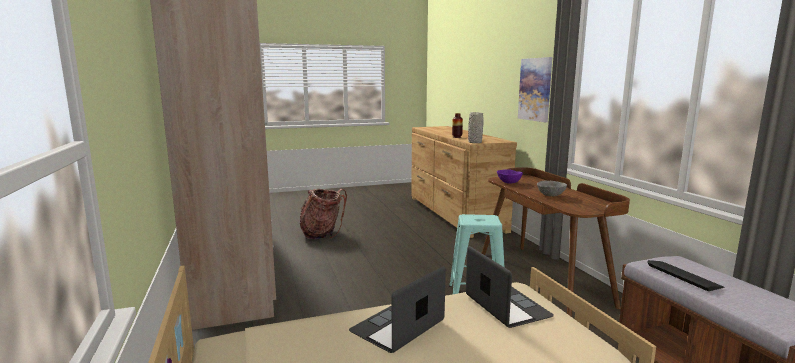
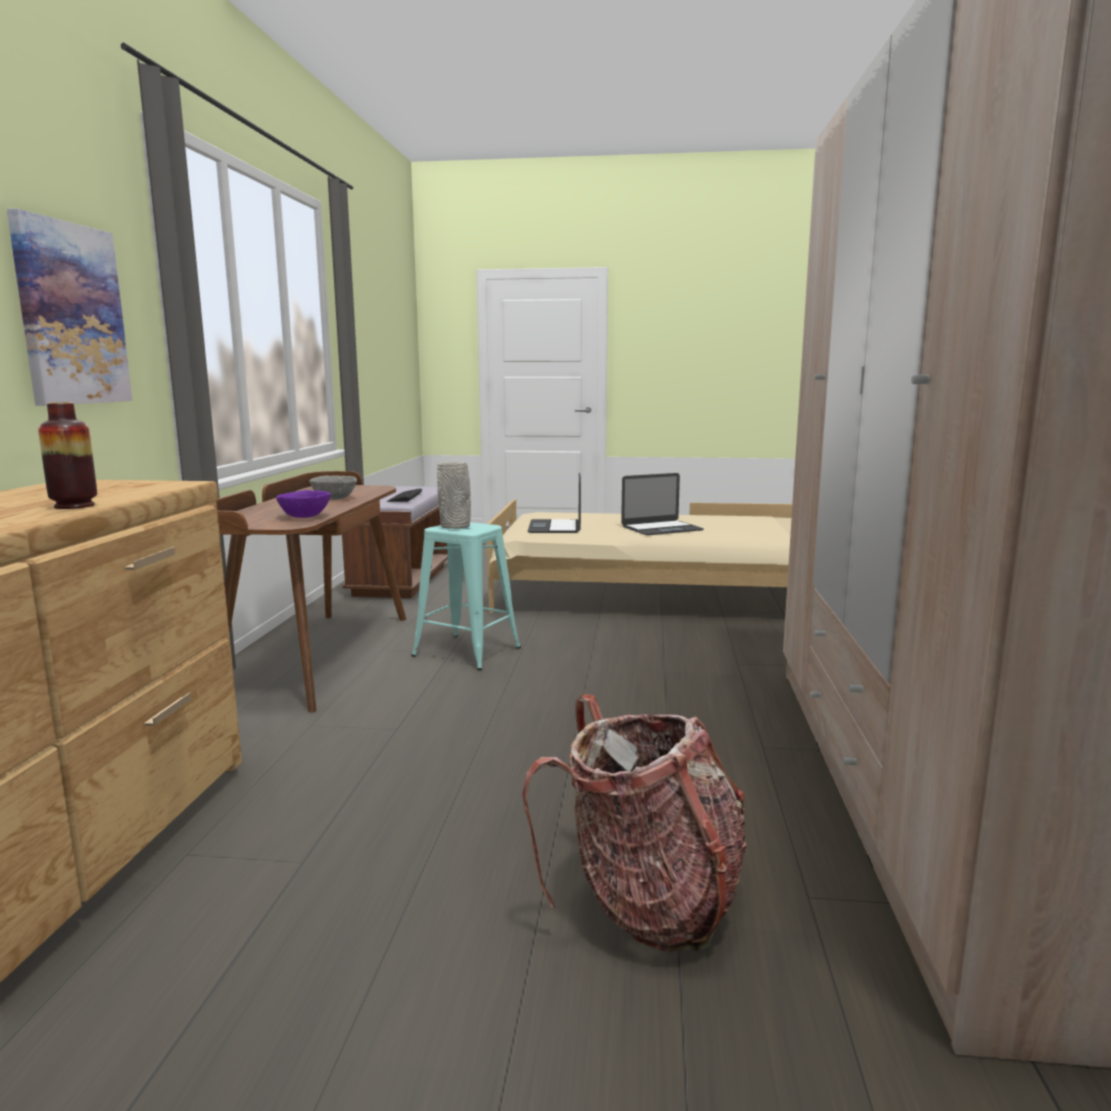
camera: 155 degrees left, 0 degrees up
grey vase [468,112,484,143] -> grey vase moved to [437,462,471,529]

